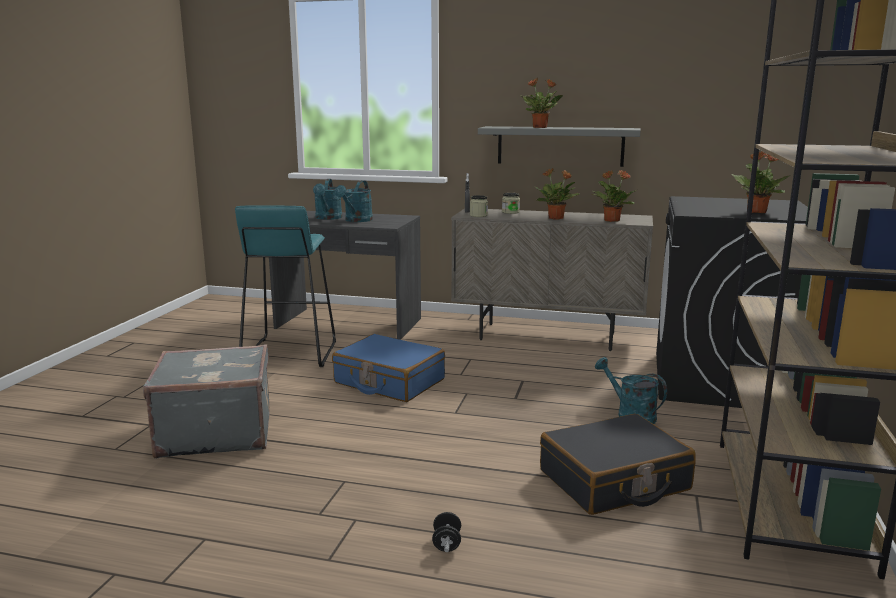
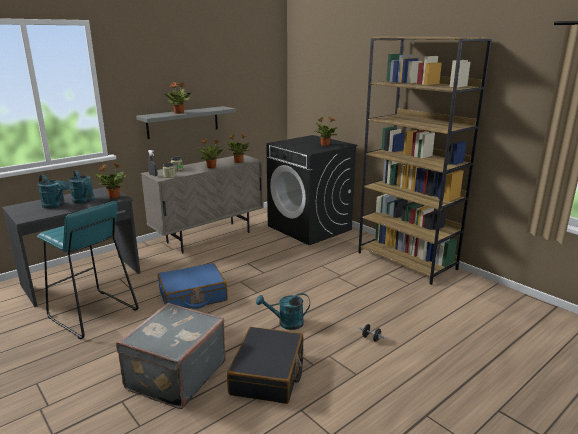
camera: 55 degrees left, 5 degrees up
black suitcase [540,414,696,515] -> black suitcase moved to [227,327,303,404]
turquoise watering can [595,357,667,424] -> turquoise watering can moved to [256,293,310,330]
none -> potted plant [95,162,127,199]

